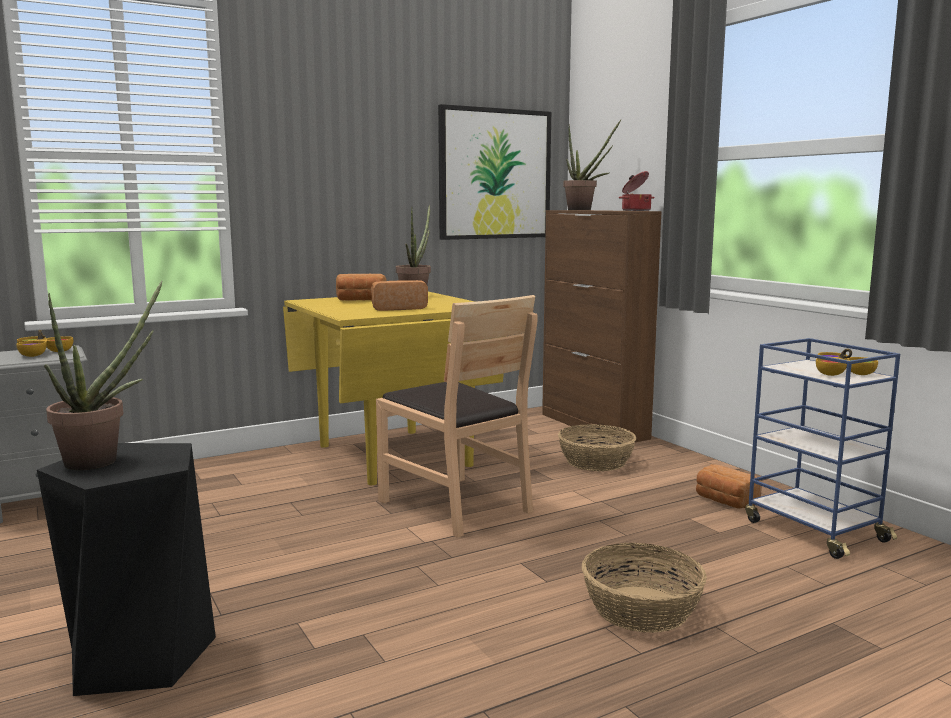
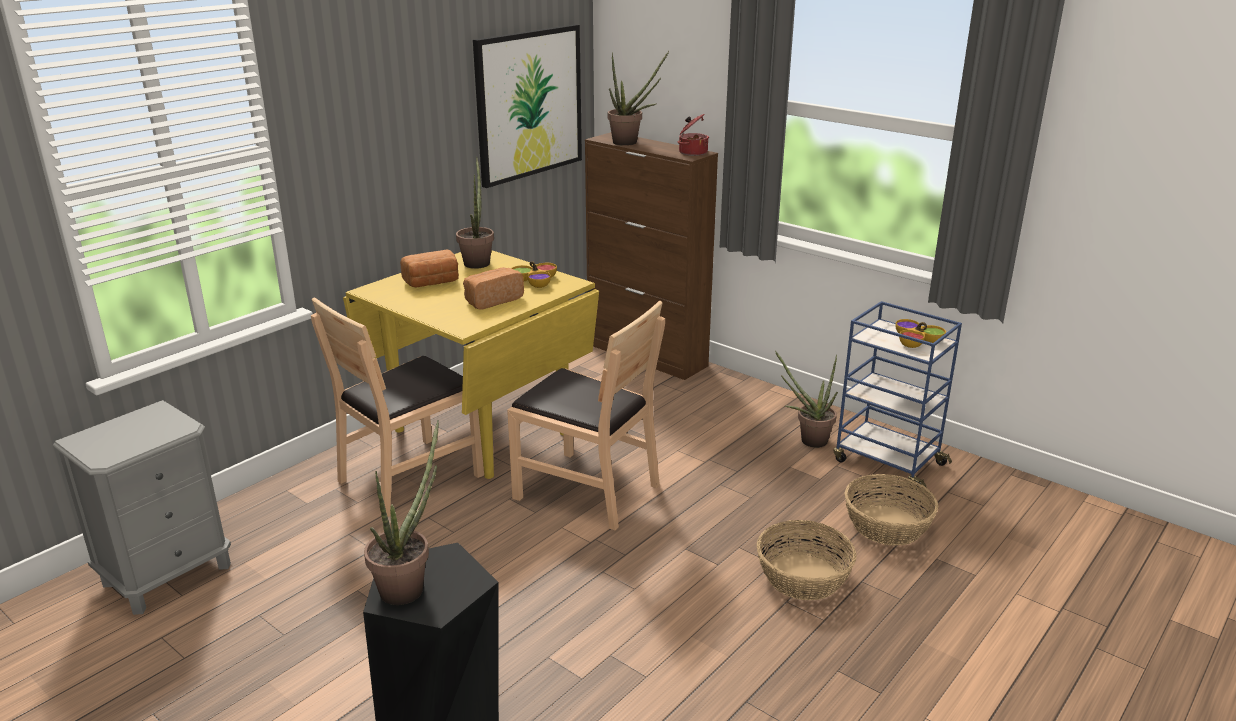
camera: 20 degrees left, 15 degrees up
bowl [16,330,73,357] -> bowl moved to [511,261,557,288]
basket [558,424,636,471] -> basket moved to [844,474,939,546]
bread [696,464,762,509] -> potted plant [775,351,838,448]
none -> brown chair [311,297,484,517]

